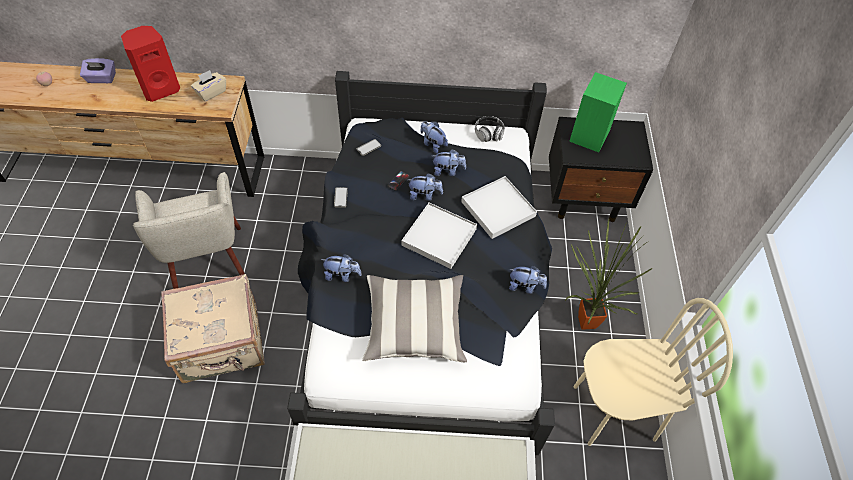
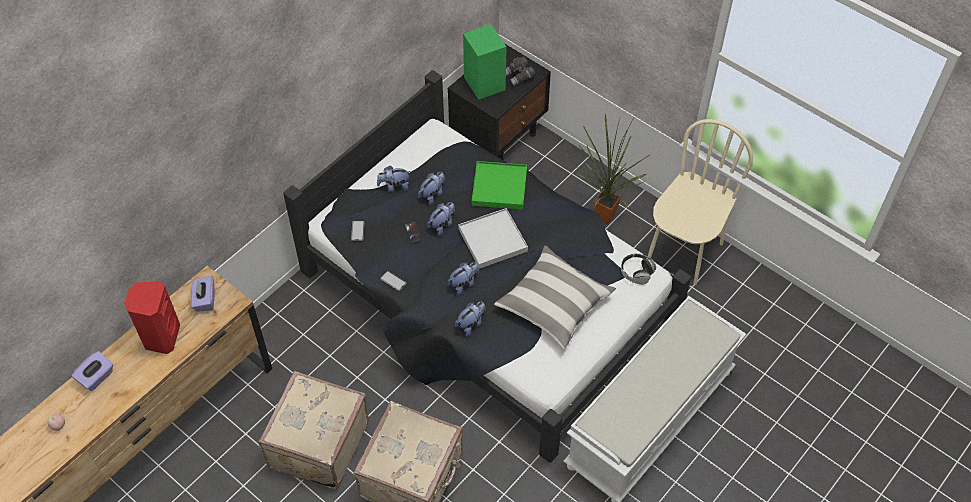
camera: 50 degrees left, 0 degrees up
beige armchair [133,172,245,289] -> beige suitcase [258,371,369,490]
beige tissue box [191,70,226,101] -> purple tissue box [191,275,215,312]
white tray [461,176,537,239] -> green tray [472,161,527,210]
headphones [475,116,505,142] -> headphones moved to [621,253,656,285]
plush toy [509,266,547,294] -> plush toy moved to [448,262,479,295]
none -> grey binoculars [506,56,535,86]

